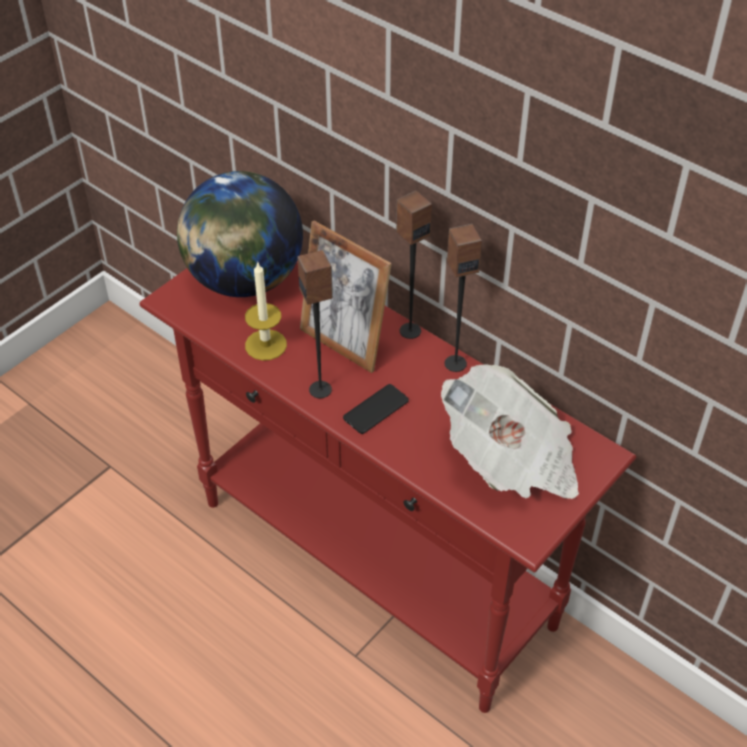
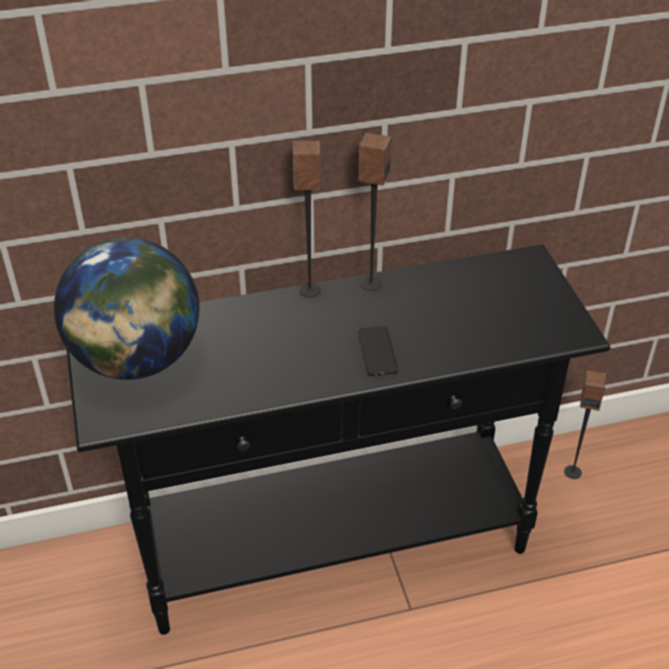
camera: 55 degrees left, 5 degrees down
red console table [139,261,636,713] -> black console table [66,244,610,635]
candle [245,261,287,361] -> none
speaker [297,250,333,398] -> speaker moved to [564,371,606,479]
picture frame [300,221,392,373] -> none
newspaper [441,364,579,499] -> none

